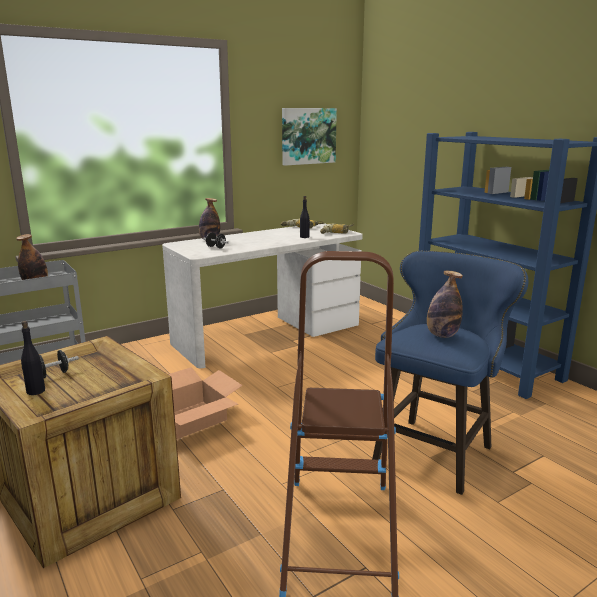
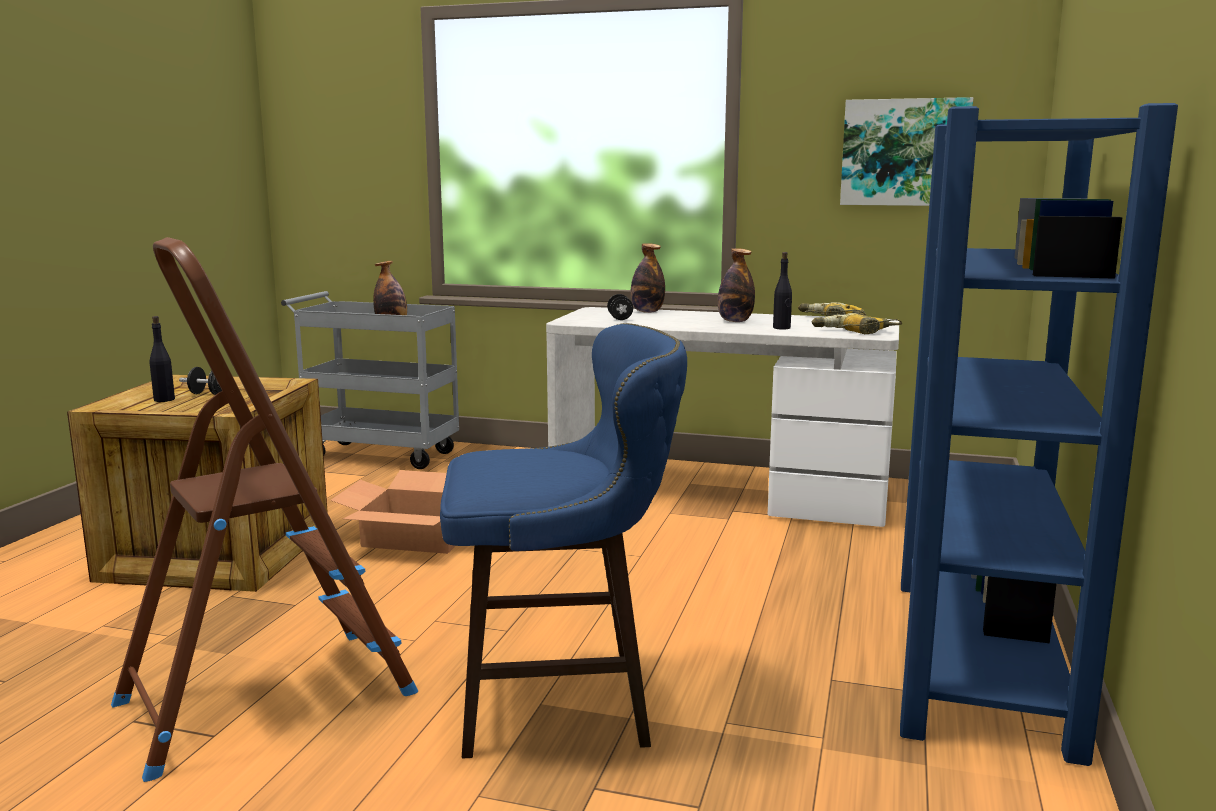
camera: 50 degrees right, 5 degrees down
bottle [427,271,463,338] -> bottle moved to [718,248,755,322]

